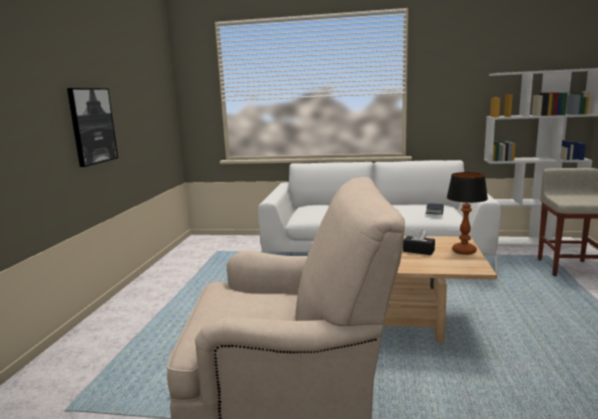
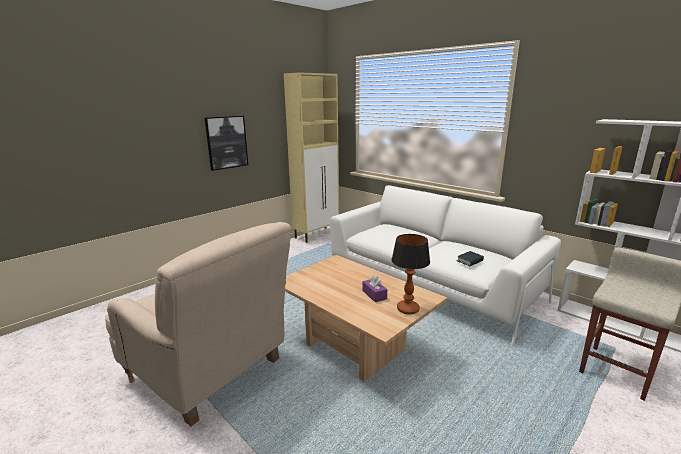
camera: 35 degrees right, 5 degrees up
black tissue box [403,228,435,255] -> purple tissue box [362,275,387,302]
none -> beige cabinet [284,72,339,243]

